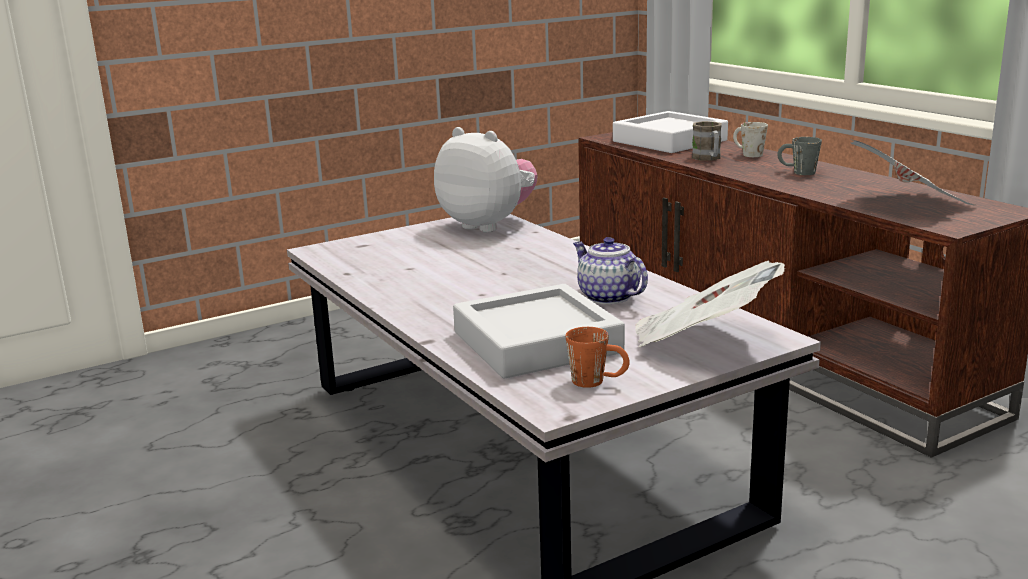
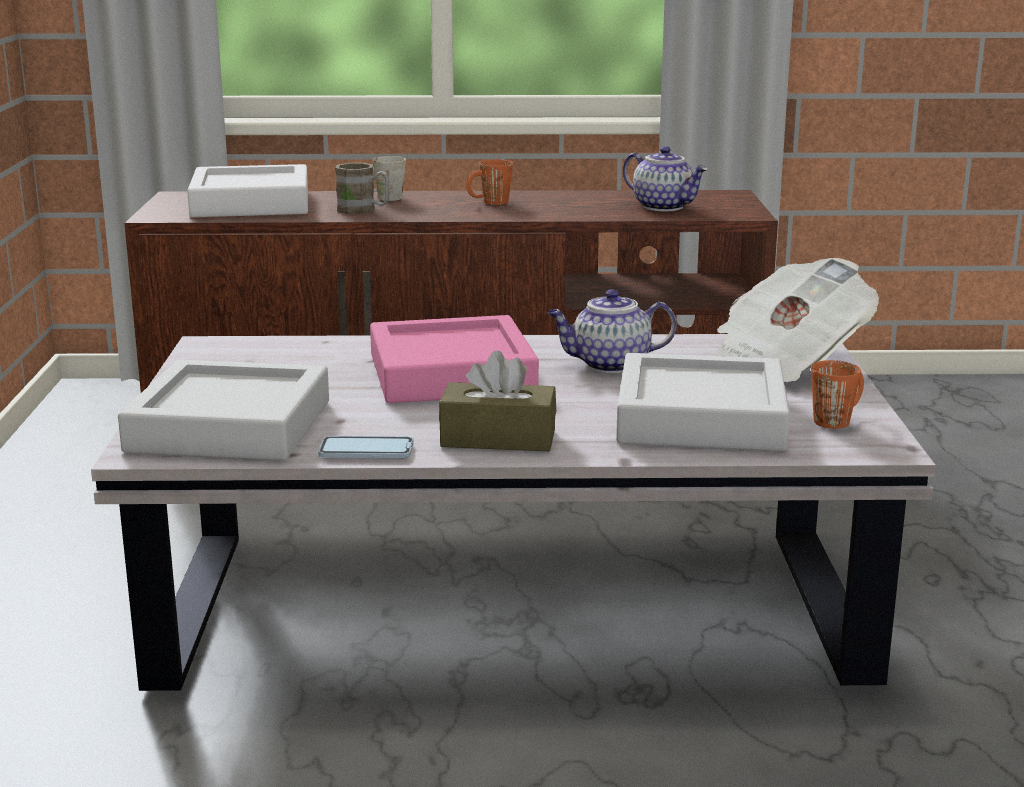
camera: 60 degrees left, 0 degrees up
plush toy [434,127,538,233] -> none
grey mug [777,137,822,175] -> orange mug [466,160,513,205]
newspaper [848,139,975,205] -> teapot [623,146,708,211]
none -> grey tray [118,360,329,461]
none -> phone [318,436,413,458]
none -> pink tray [370,315,539,403]
none -> brown tissue box [439,350,556,451]

